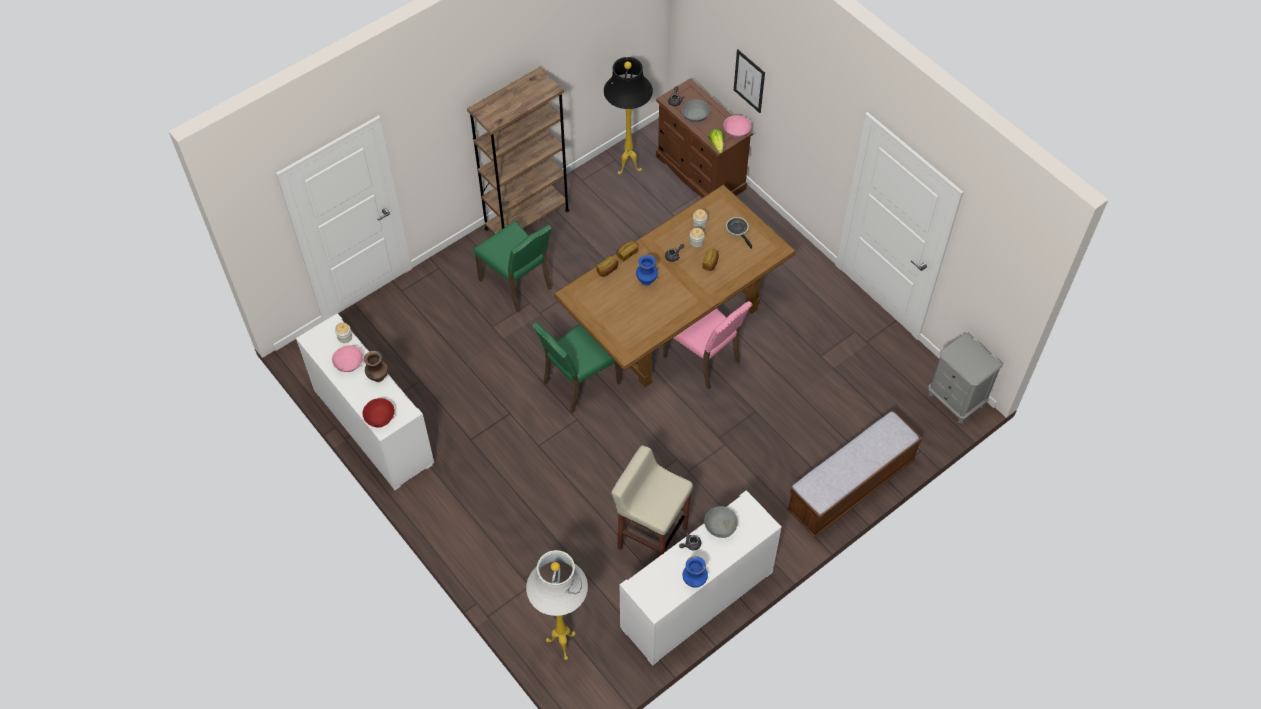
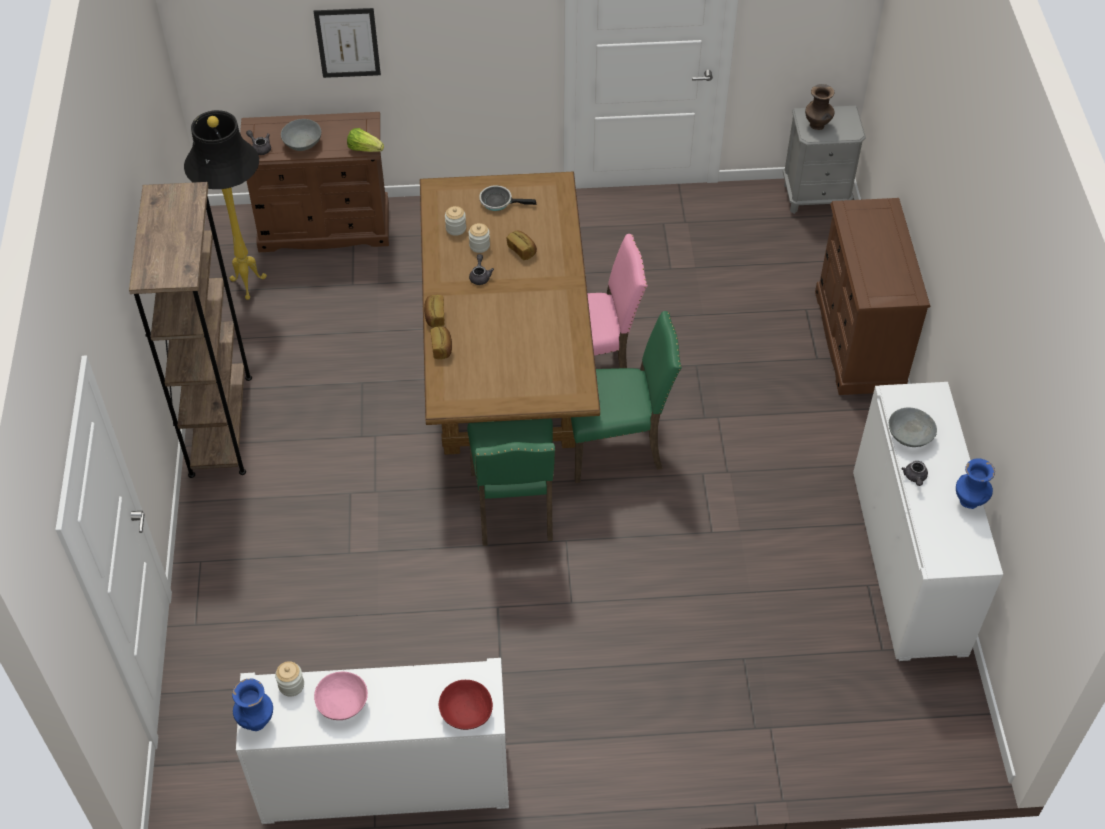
camera: 55 degrees left, 5 degrees down
brown vase [364,351,388,382] -> brown vase moved to [805,84,835,130]
green chair [474,221,552,312] -> green chair moved to [571,311,682,483]
white floor lamp [526,550,588,660] -> none
beige stool [611,445,693,556] -> none
blue vase [636,254,658,286] -> blue vase moved to [232,679,273,731]
pink bowl [723,115,751,137] -> none
bench [787,411,922,537] -> brown dresser [815,198,930,395]

